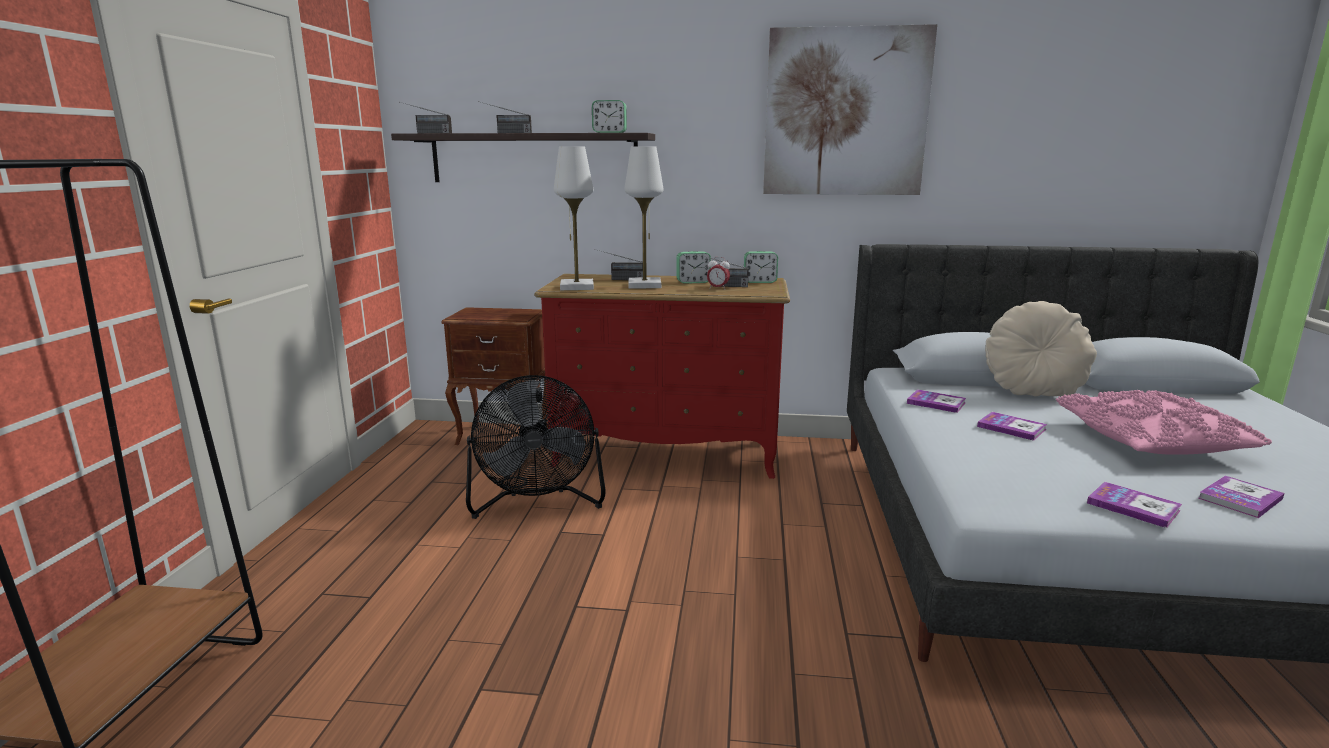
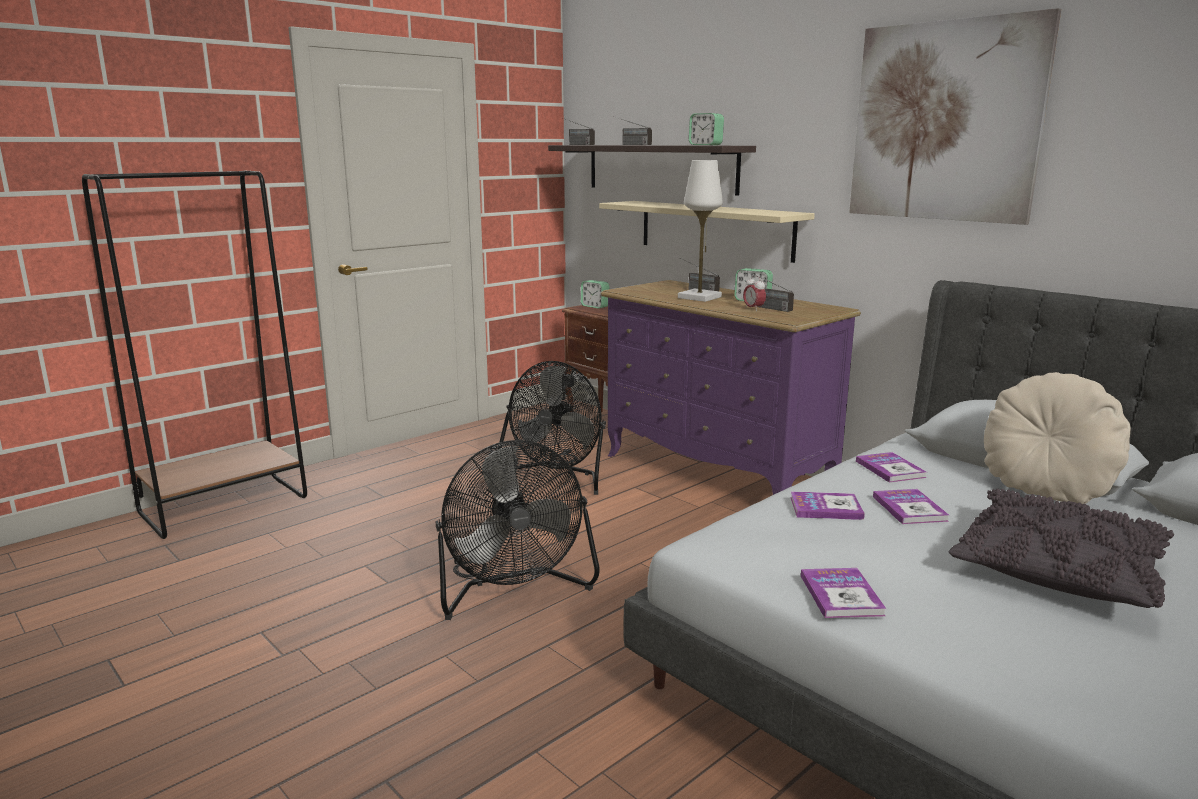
camera: 40 degrees right, 0 degrees up
red dresser [534,274,790,479] -> purple dresser [601,280,861,495]
white table lamp [554,146,594,290] -> none
alarm clock [744,251,778,283] -> alarm clock moved to [581,280,610,309]
pink pillow [1056,390,1272,455] -> black pillow [949,488,1174,608]
book [1198,476,1284,518] -> book moved to [790,492,865,520]
none -> black fan [436,440,600,620]
none -> beige shelf [599,201,815,263]

